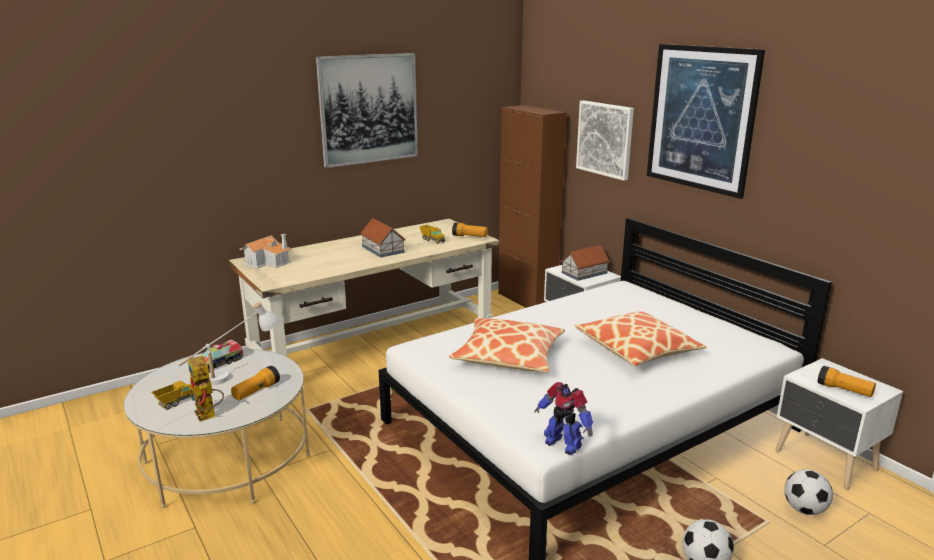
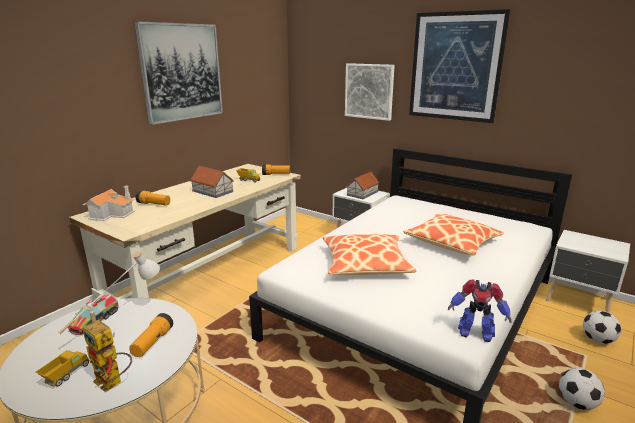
camera: 20 degrees left, 0 degrees up
brown cabinet [498,105,567,308] -> none
flashlight [818,366,876,397] -> flashlight moved to [136,190,170,205]

